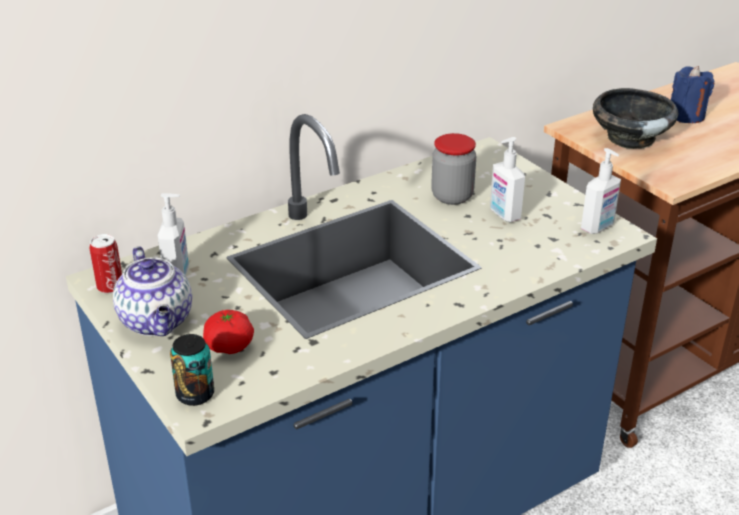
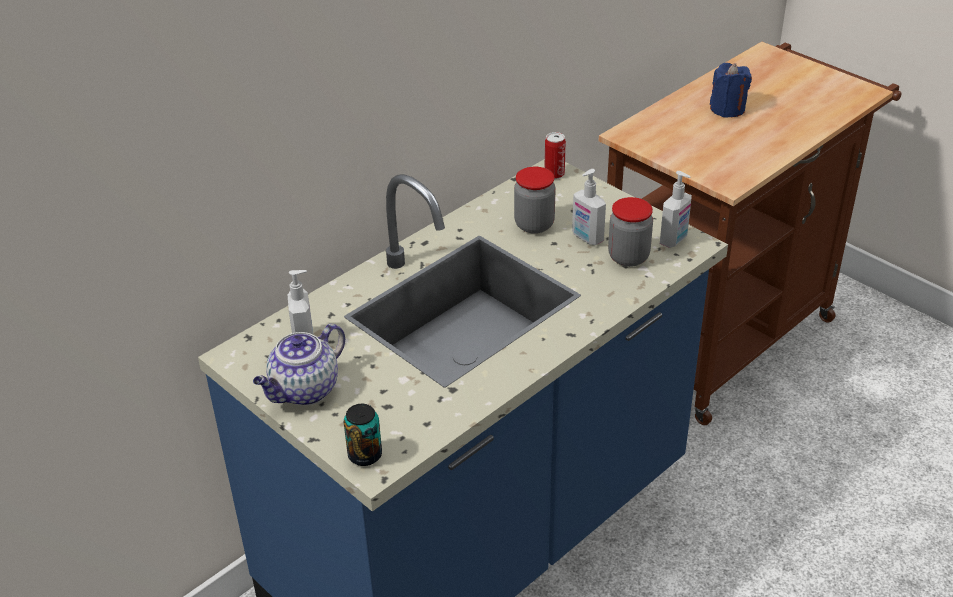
camera: 10 degrees left, 5 degrees up
can [90,234,122,294] -> can moved to [544,132,566,179]
teapot [113,246,192,336] -> teapot turned 75 degrees clockwise [253,324,345,405]
tomato [203,310,254,354] -> none
black bowl [593,88,678,149] -> none
none -> jar [608,197,653,267]

